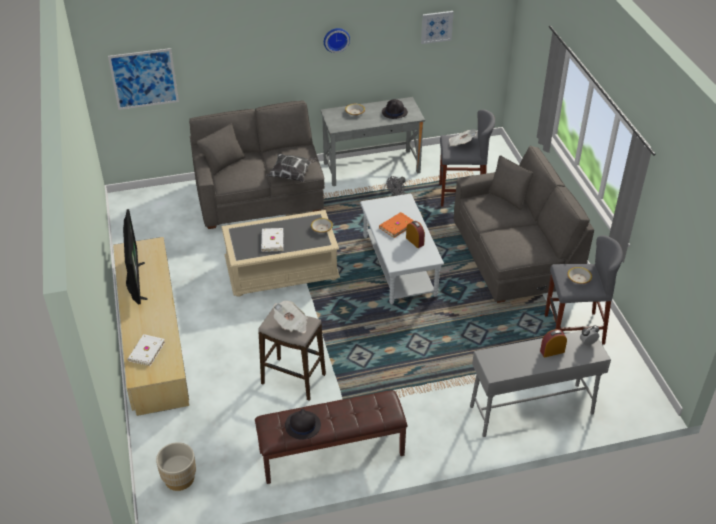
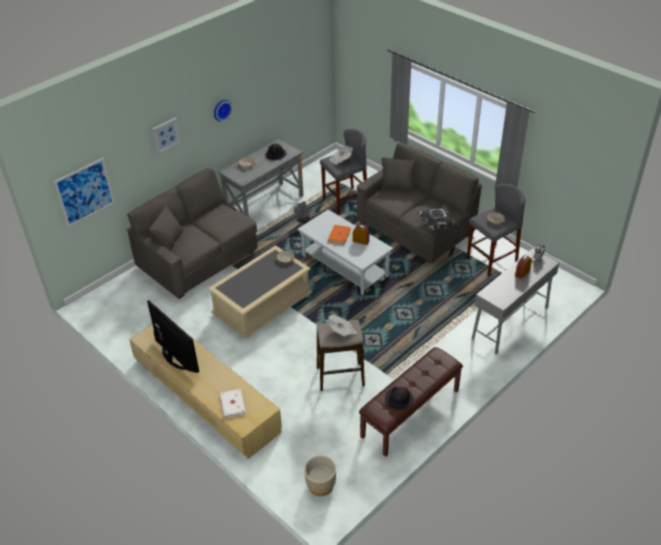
camera: 30 degrees left, 0 degrees up
white book [261,228,284,252] -> none
pillow [267,154,317,182] -> pillow moved to [416,205,459,232]
picture [421,11,454,44] -> picture moved to [152,117,181,154]

